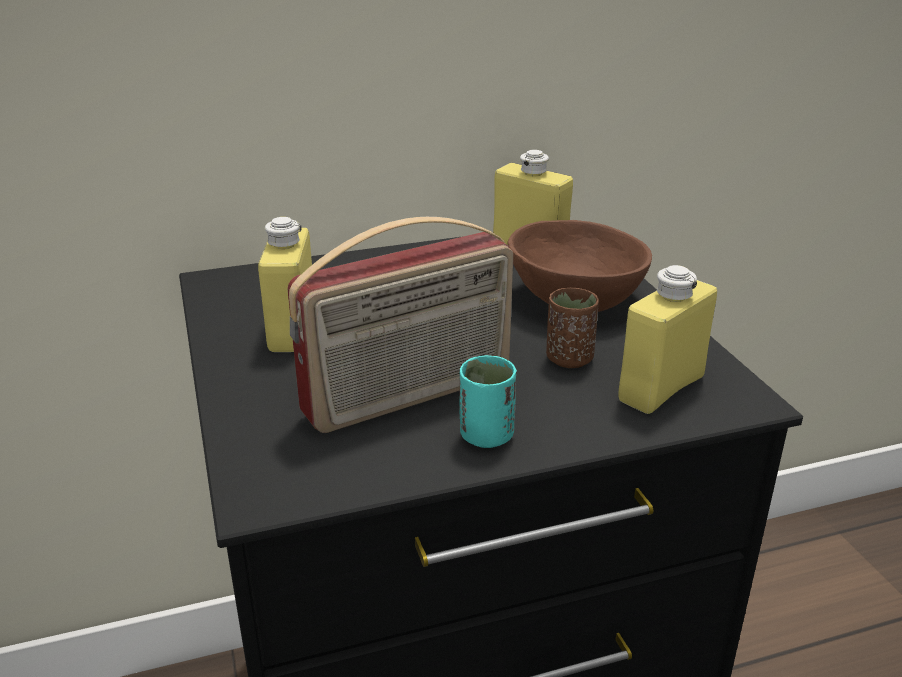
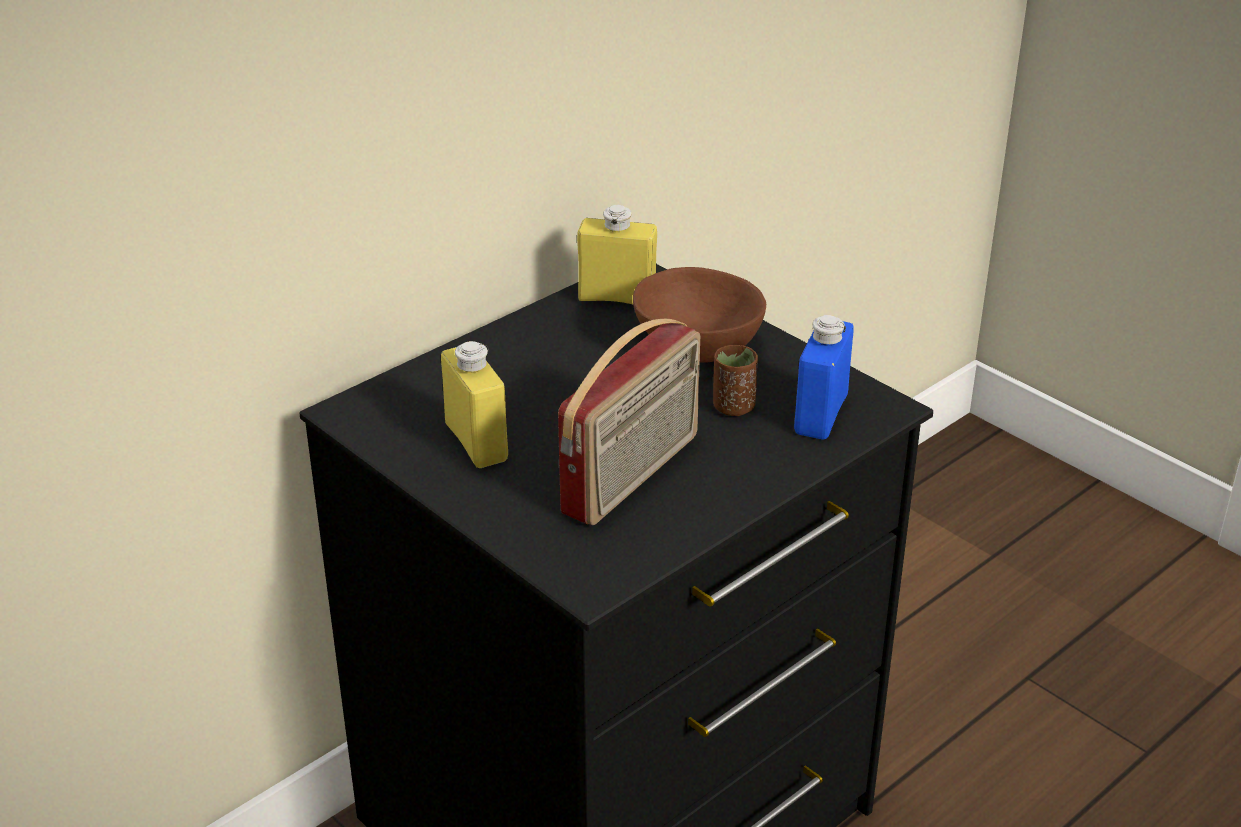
camera: 25 degrees left, 5 degrees up
turquoise cup [459,355,517,448] -> none
yellow bottle [618,265,717,414] -> blue bottle [794,315,854,439]

